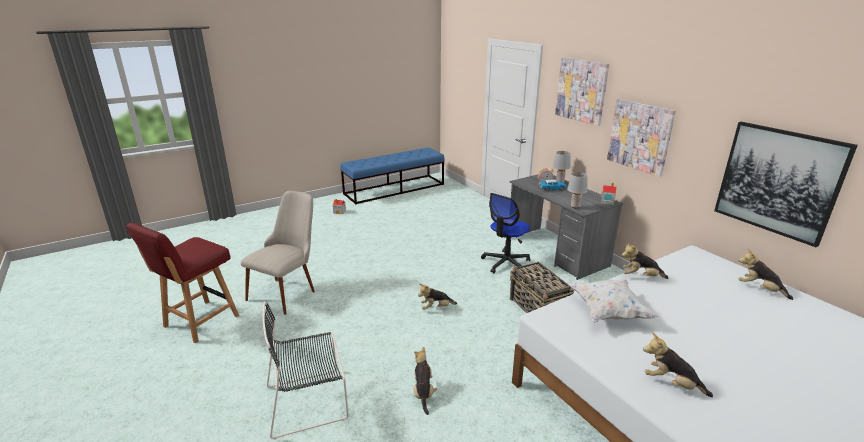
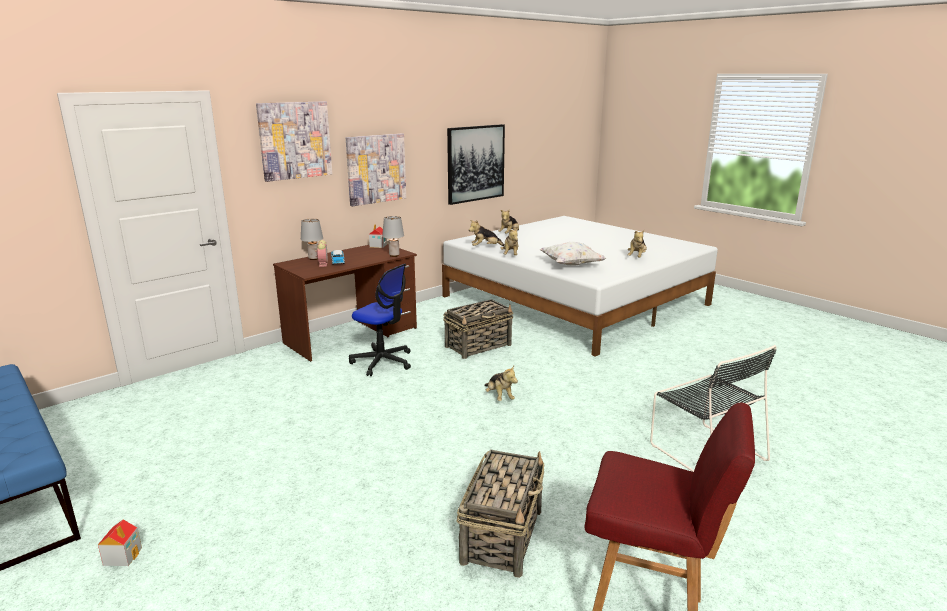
camera: 100 degrees left, 5 degrees down
beige chair [241,191,315,315] -> basket [457,449,544,578]
plush toy [414,347,437,415] -> plush toy moved to [469,220,505,246]
grey desk [509,174,623,280] -> brown desk [273,244,417,362]

